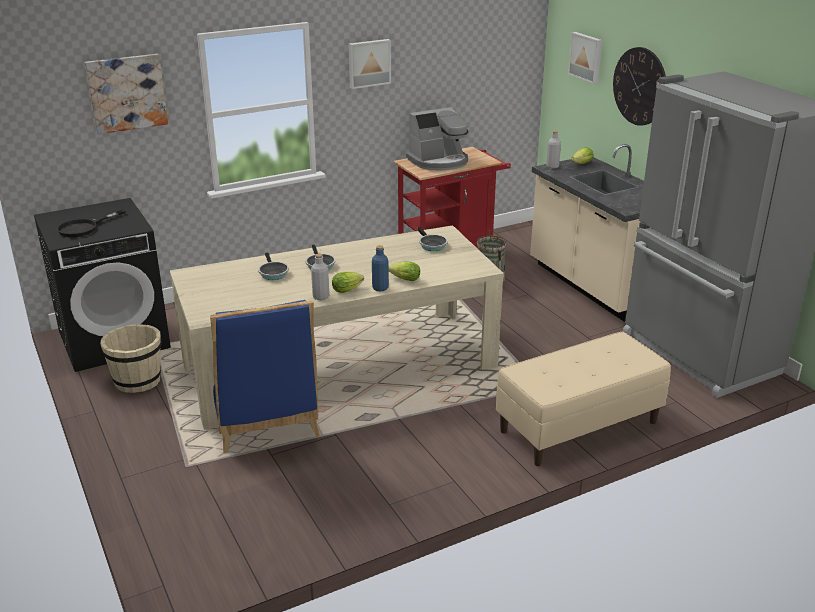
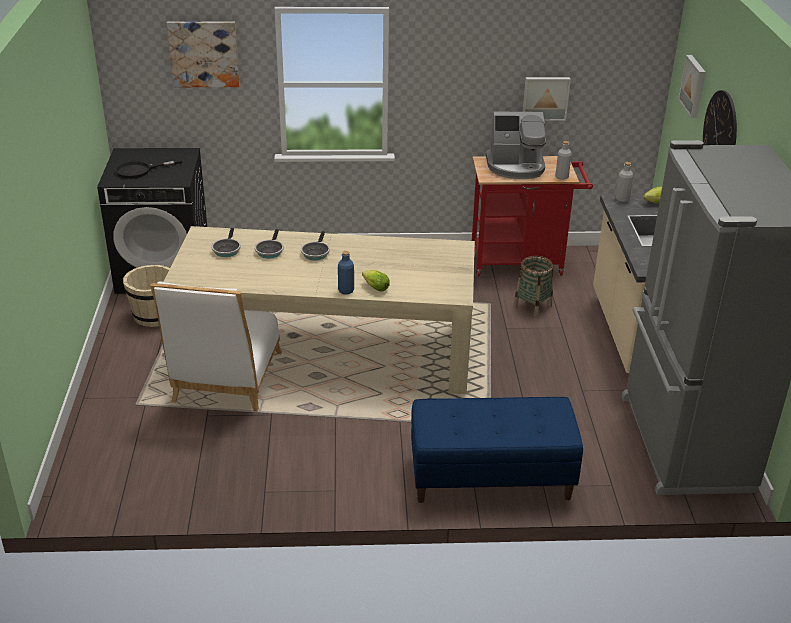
camera: 25 degrees right, 5 degrees up
blue chair [210,300,320,454] -> white chair [150,282,282,412]
grey bottle [311,253,329,300] -> grey bottle moved to [555,141,572,180]
lettuce [332,271,364,293] -> none
picture [349,39,391,89] -> picture moved to [523,77,571,121]
frying pan [418,227,448,251] -> frying pan moved to [212,228,241,257]
beige bench [496,332,671,466] -> blue bench [411,397,583,503]

